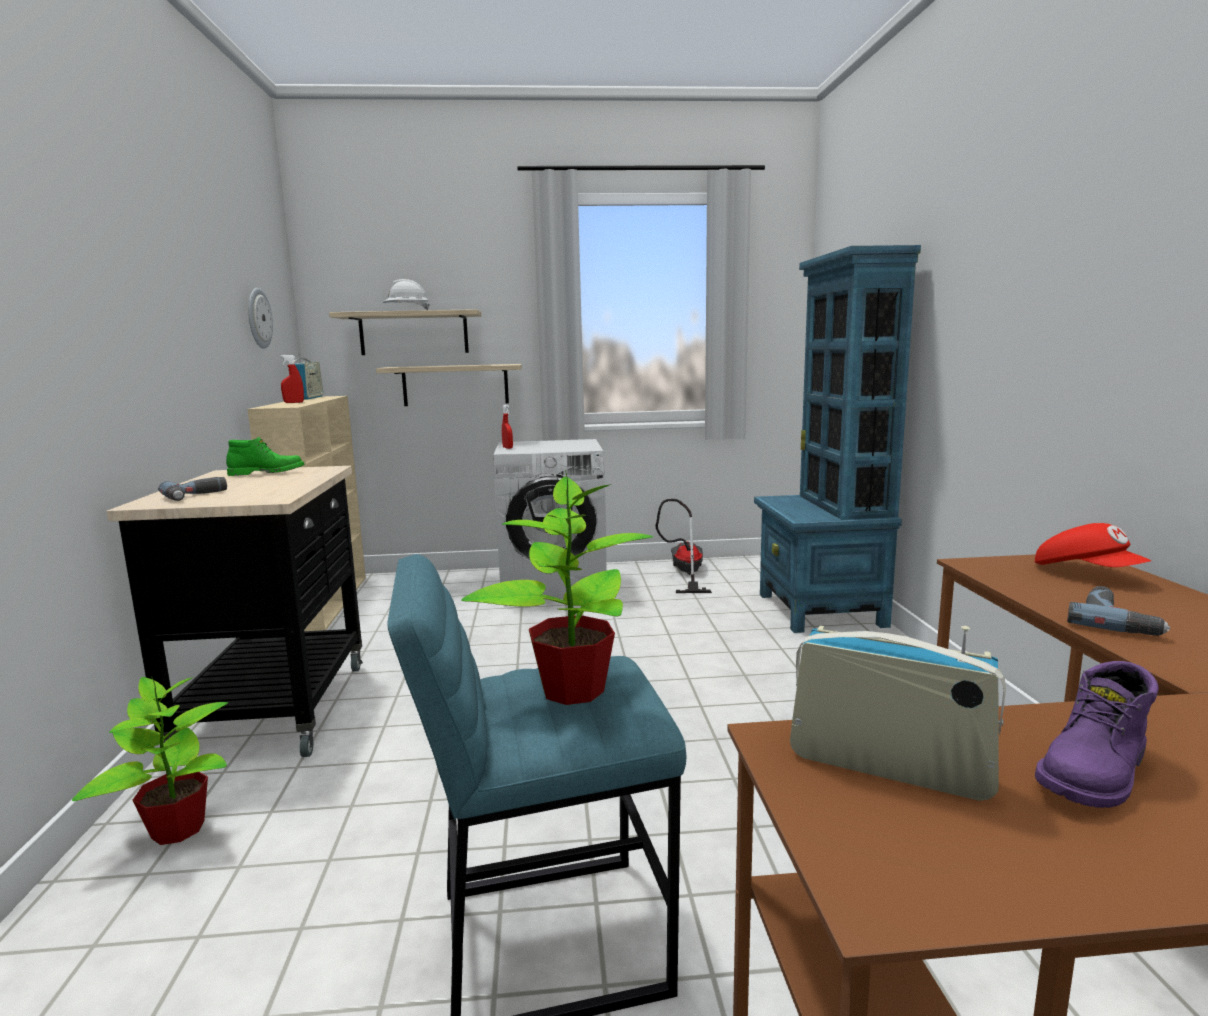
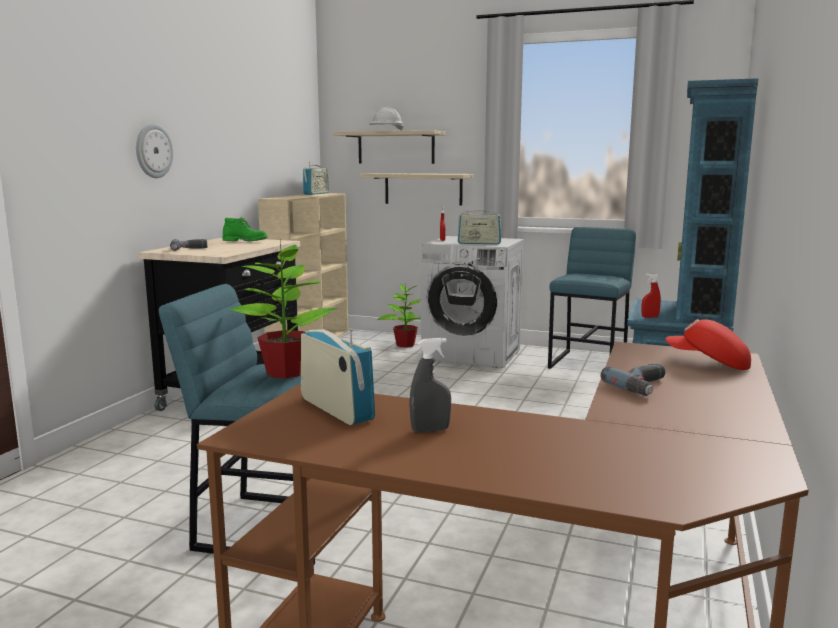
camera: 25 degrees right, 0 degrees up
potted plant [72,677,229,845] -> potted plant moved to [377,284,421,348]
wall clock [248,288,273,349] -> wall clock moved to [136,123,174,178]
red spray bottle [280,355,304,403] -> red spray bottle moved to [642,273,661,318]
vacuum cleaner [656,499,712,593] -> blue stool [548,227,636,369]
red cap [1035,523,1151,567] -> red cap turned 120 degrees clockwise [665,319,751,370]
purple boot [1035,661,1159,808] -> grey spray bottle [409,338,451,432]
none -> radio [458,207,501,244]

